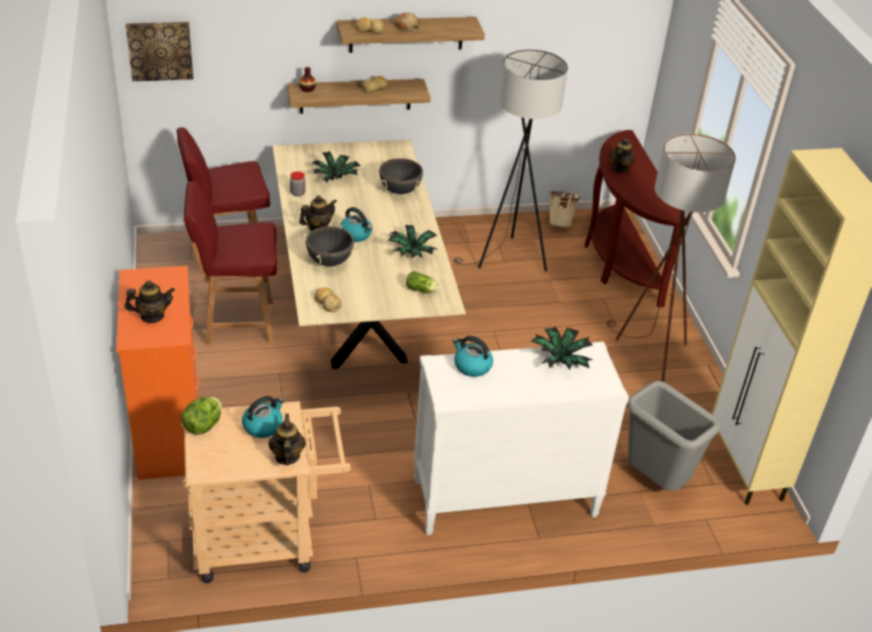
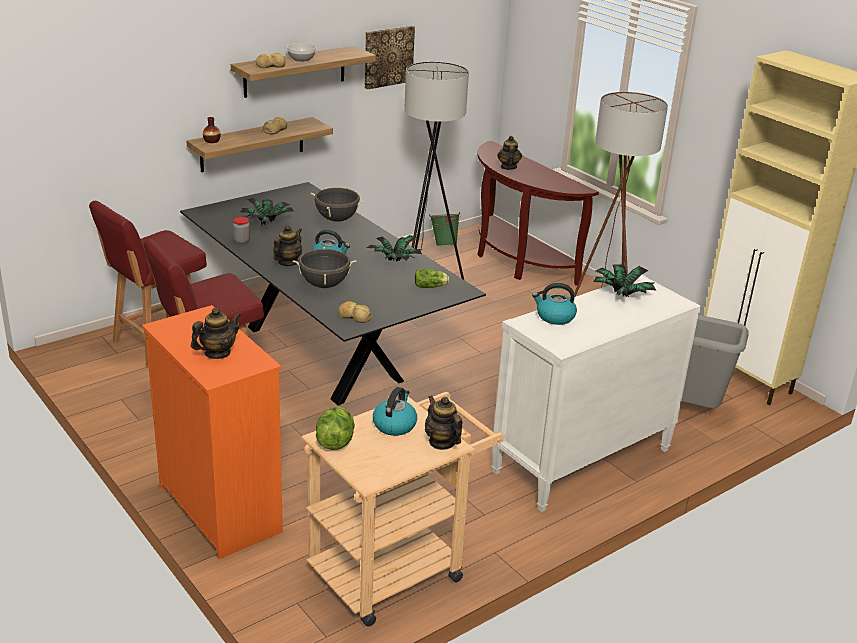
camera: 25 degrees left, 10 degrees down
picture [126,22,193,81] -> picture moved to [364,26,415,90]
beige dining table [272,140,466,369] -> black dining table [180,182,486,405]
bread [394,12,420,32] -> bowl [287,43,316,62]
beige bucket [548,191,581,227] -> green bucket [429,212,461,246]

